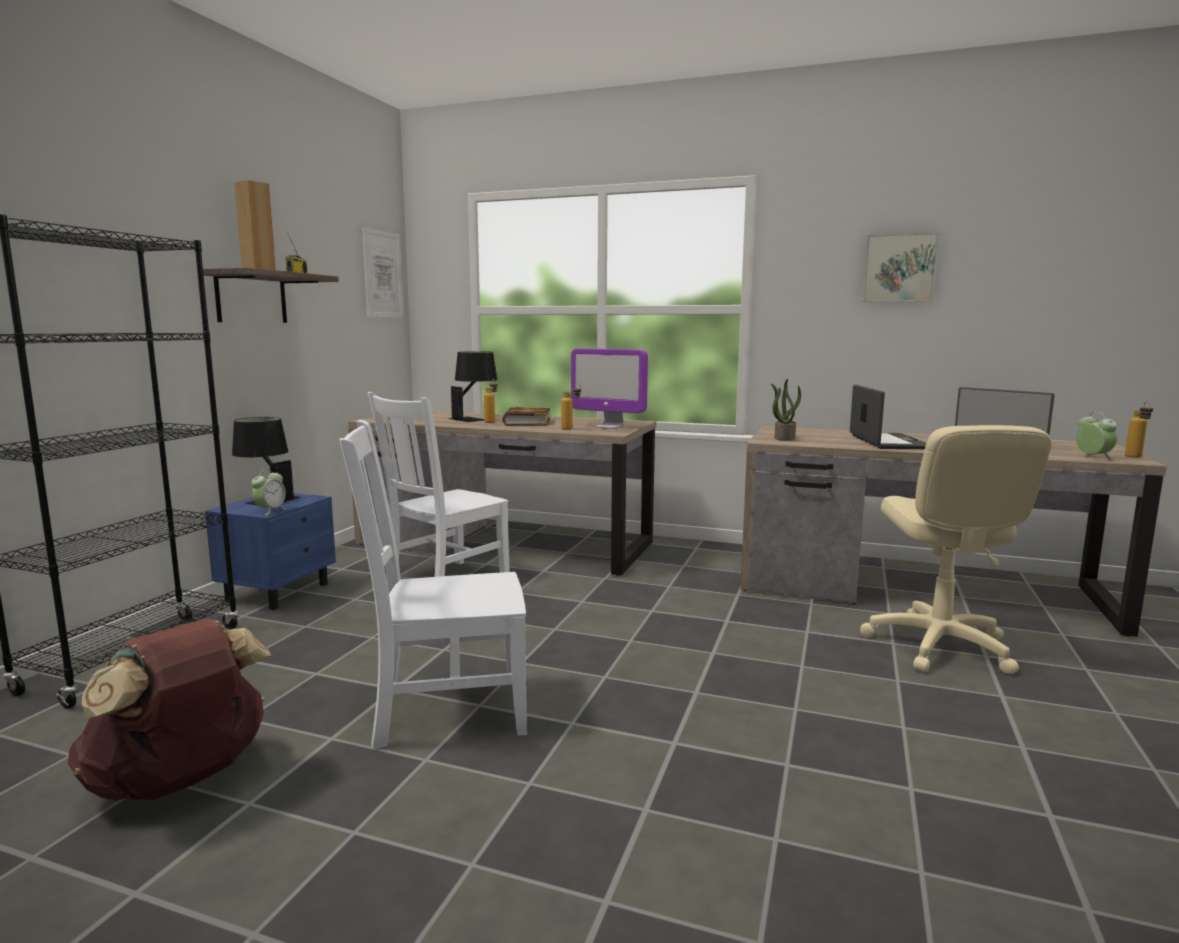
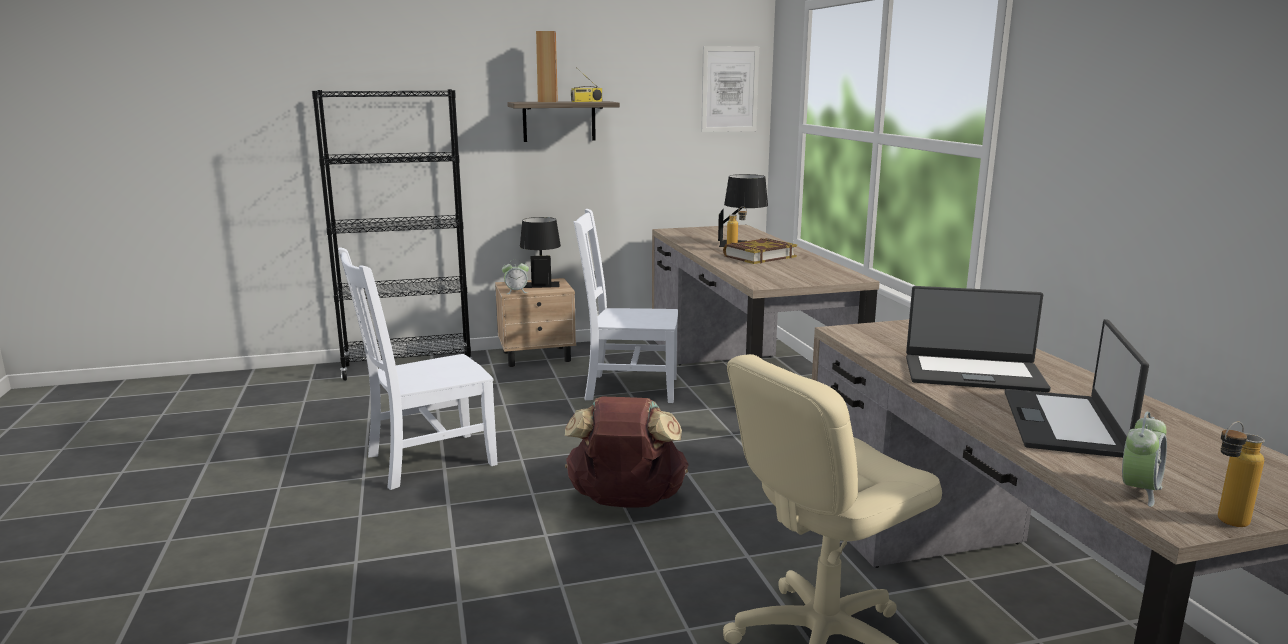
camera: 55 degrees right, 5 degrees up
brown backpack [68,619,272,800] -> brown backpack moved to [565,397,689,507]
blue nightstand [205,493,336,610] -> beige nightstand [495,278,576,367]
white chair [339,420,527,749] -> white chair turned 75 degrees counterclockwise [338,247,498,490]
bottle [561,384,582,430] -> none
monitor [571,349,648,429] -> none
potted plant [771,379,801,441] -> none
laptop [850,385,926,449] -> laptop turned 45 degrees clockwise [906,286,1051,392]
picture [863,233,939,302] -> none

